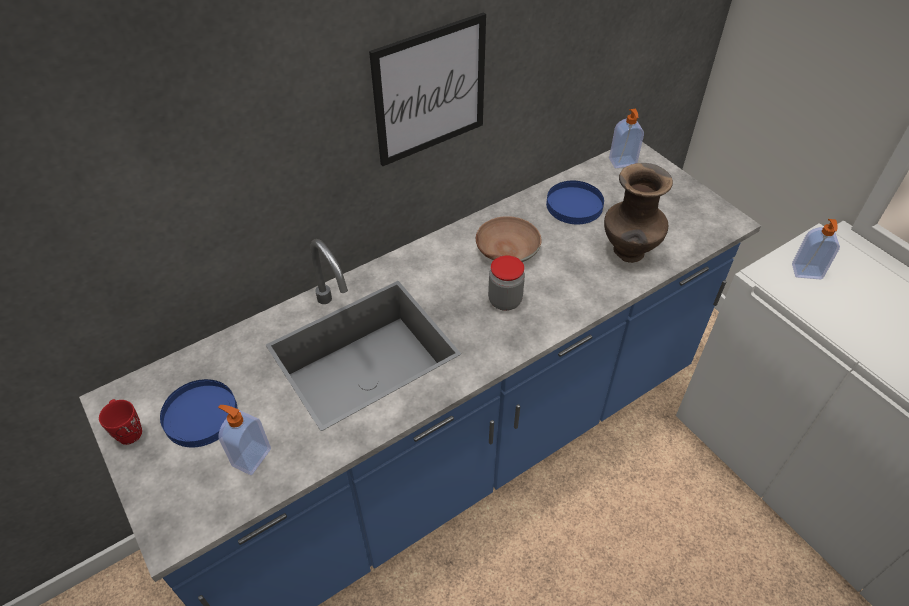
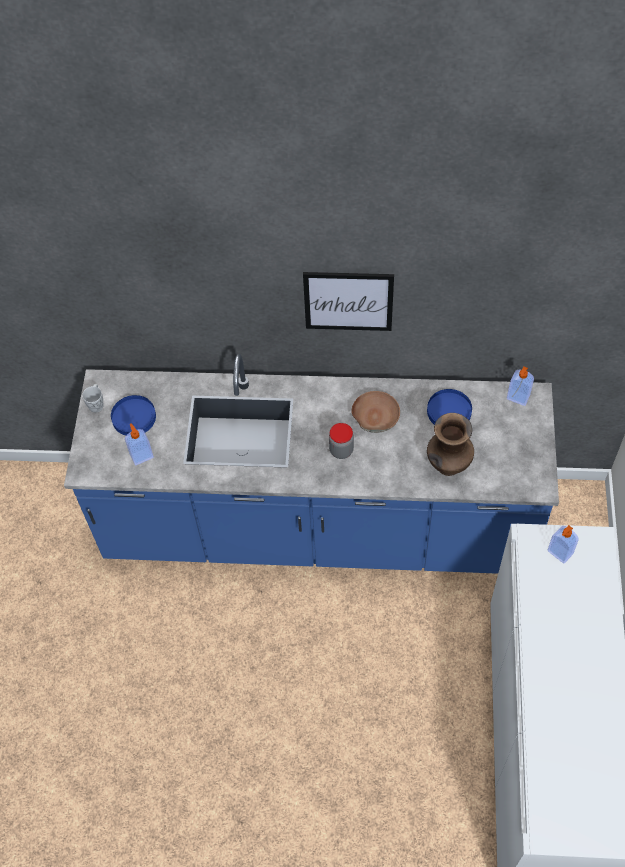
camera: 40 degrees right, 10 degrees up
red mug [99,399,142,445] -> white mug [82,384,103,413]

